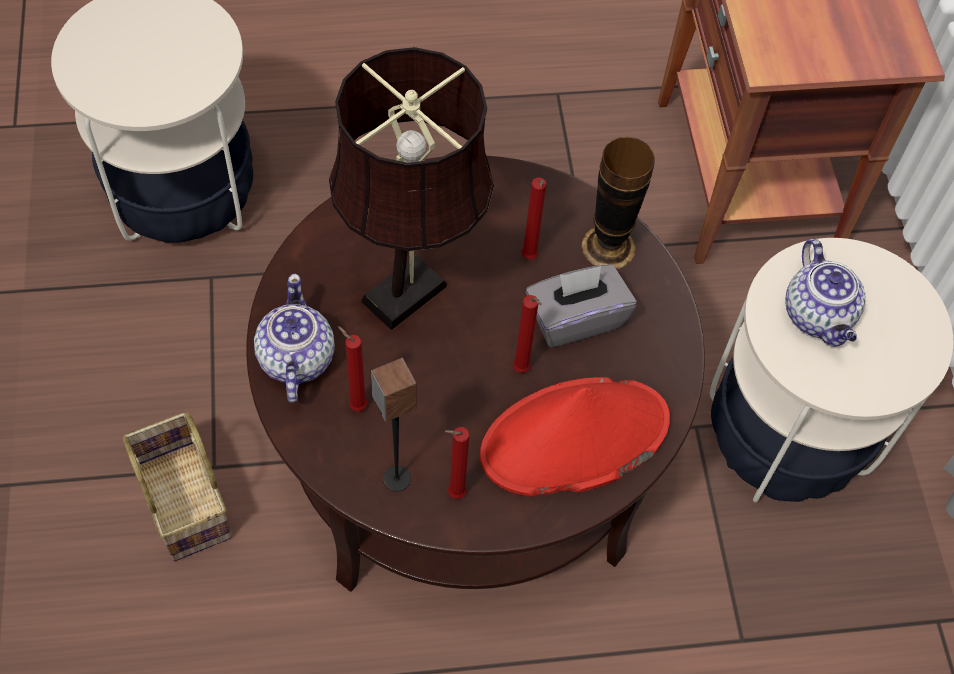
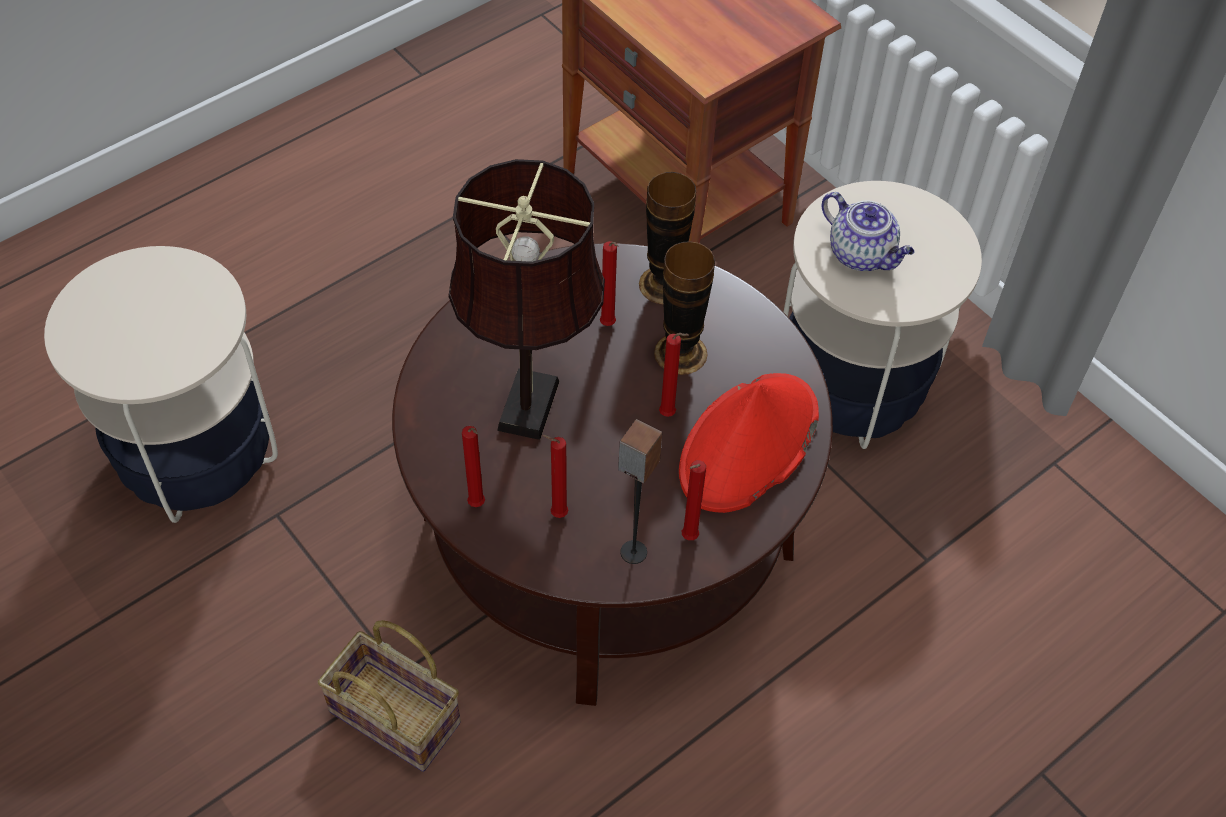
camera: 30 degrees left, 5 degrees down
teapot [254,274,335,403] -> red candle [462,426,485,507]
grey tissue box [526,264,636,347] -> vase [654,241,715,375]

